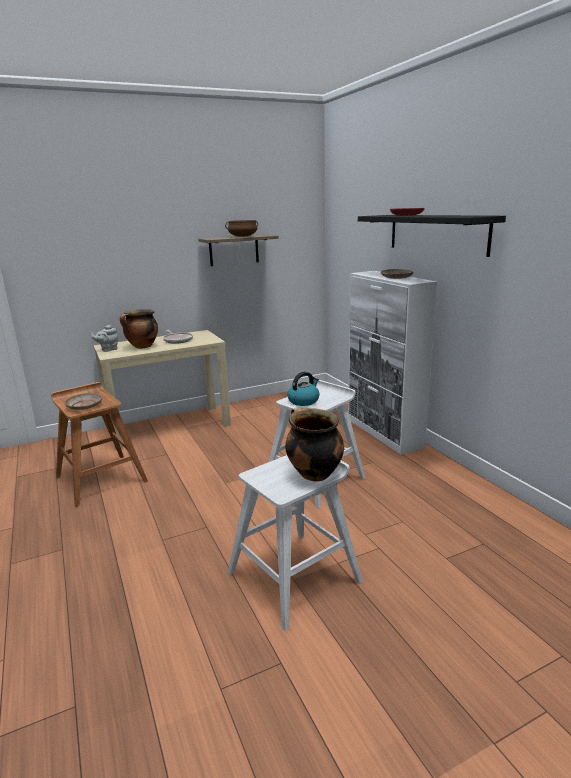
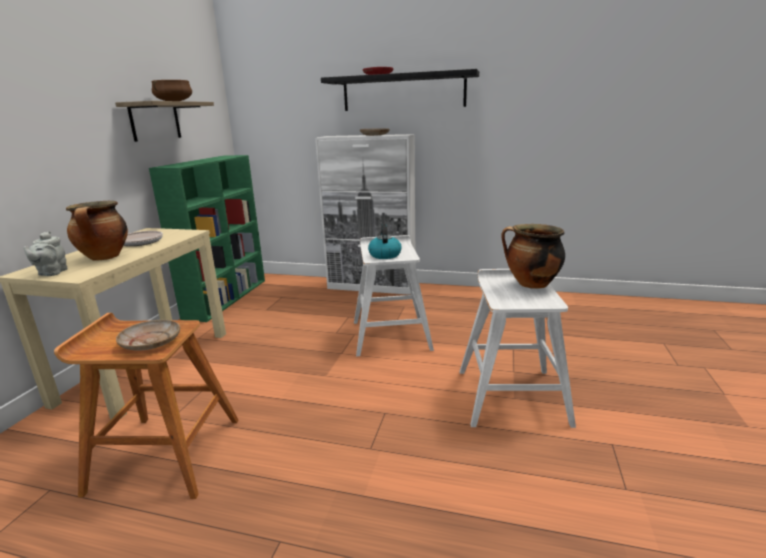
camera: 50 degrees left, 0 degrees up
none -> green bookcase [149,155,265,322]

